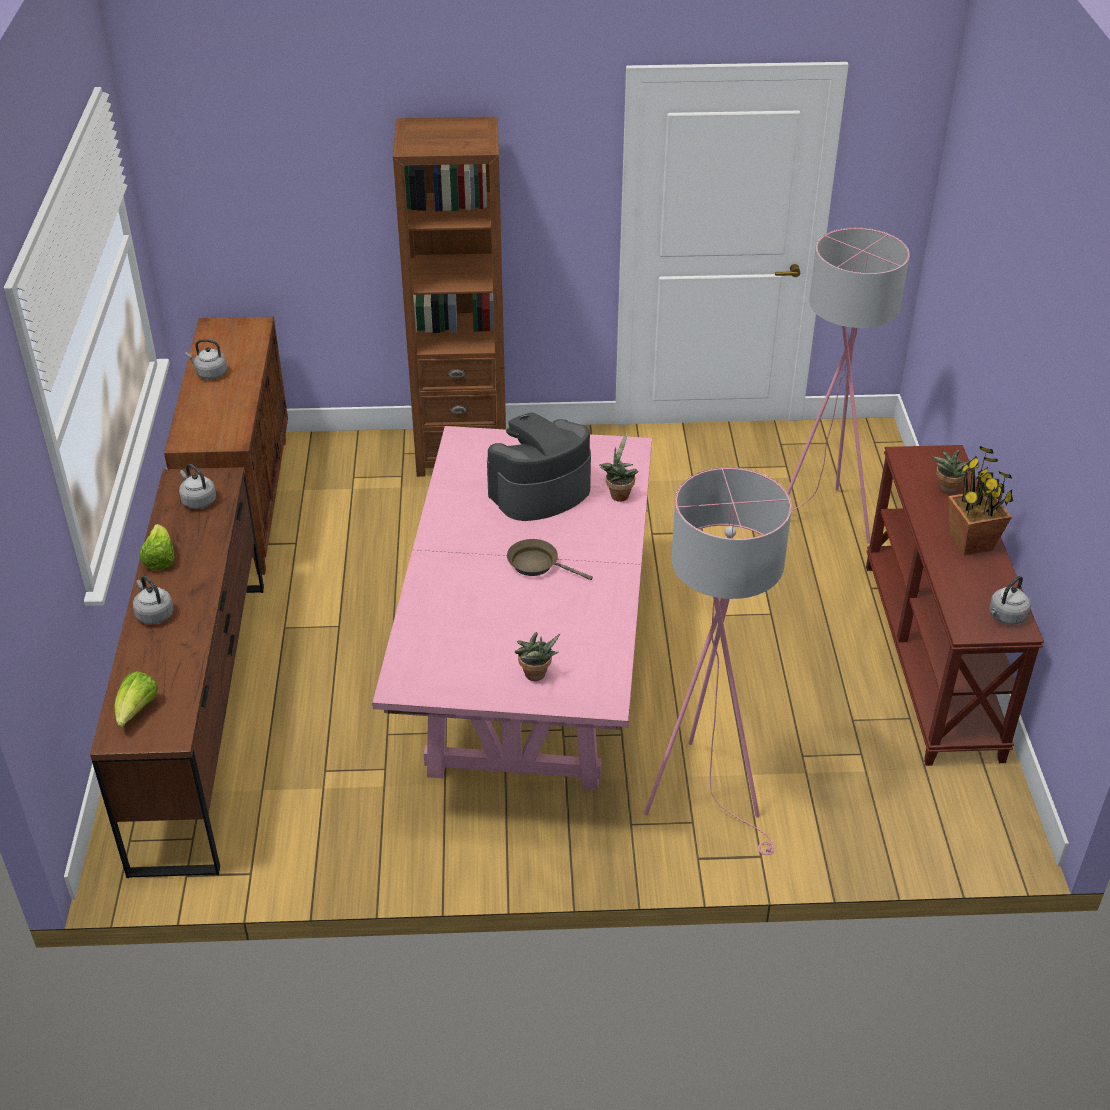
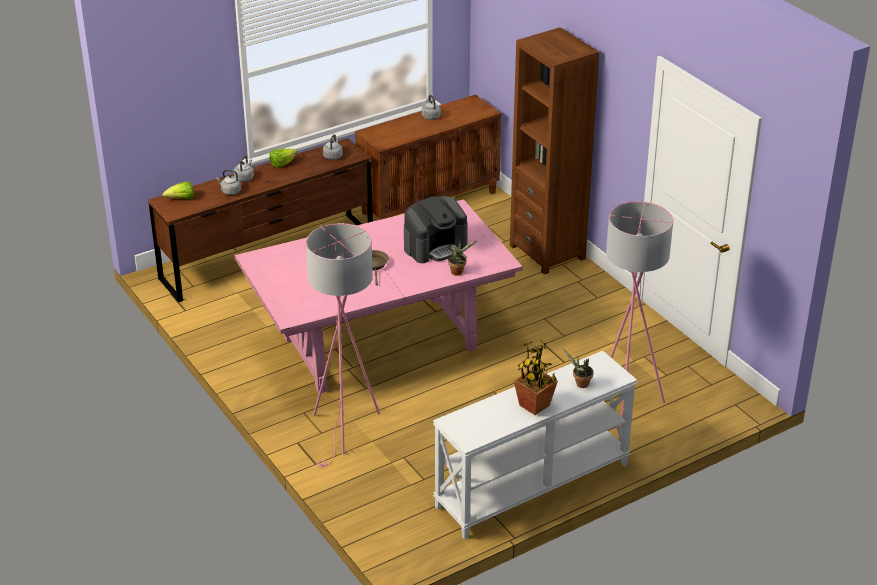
camera: 60 degrees right, 5 degrees down
coffee machine [487,413,591,521] -> coffee machine turned 120 degrees clockwise [404,196,468,263]
potted plant [514,632,560,681] -> none
brown console table [866,445,1044,766] -> white console table [433,351,637,539]
grey kettle [989,576,1031,624] -> grey kettle moved to [216,169,241,195]

